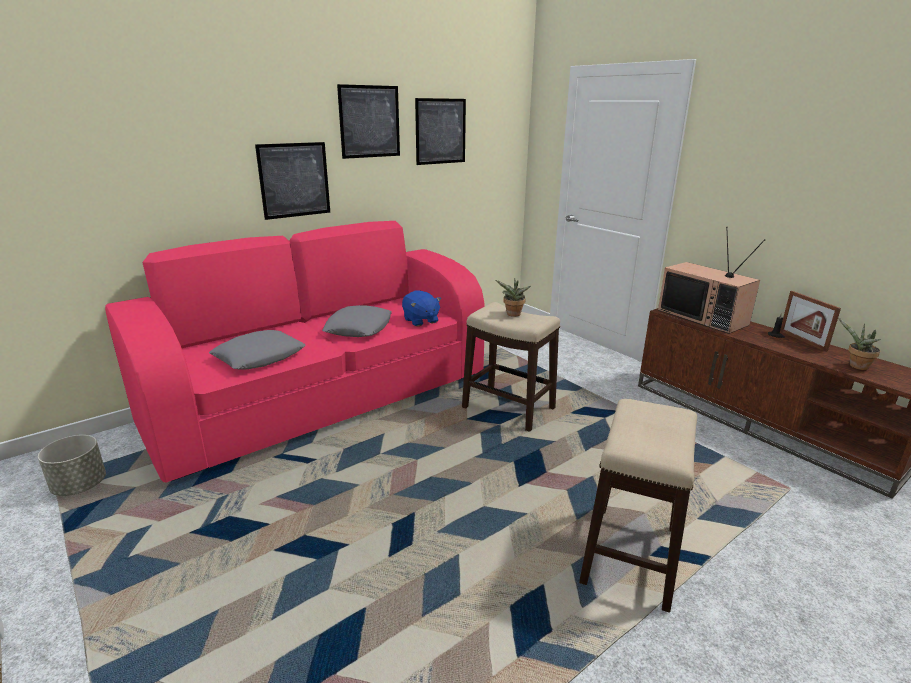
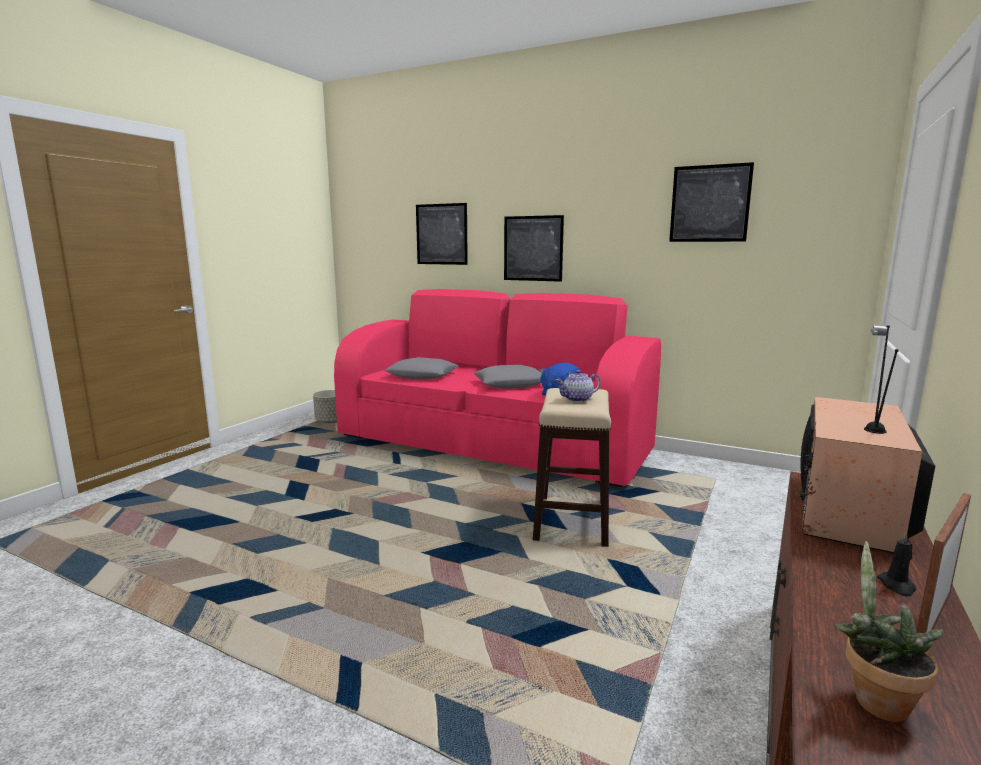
camera: 65 degrees right, 10 degrees down
picture [337,84,400,159] -> picture moved to [416,203,468,265]
potted plant [496,278,531,317] -> teapot [556,370,601,402]
stool [579,399,697,613] -> none

